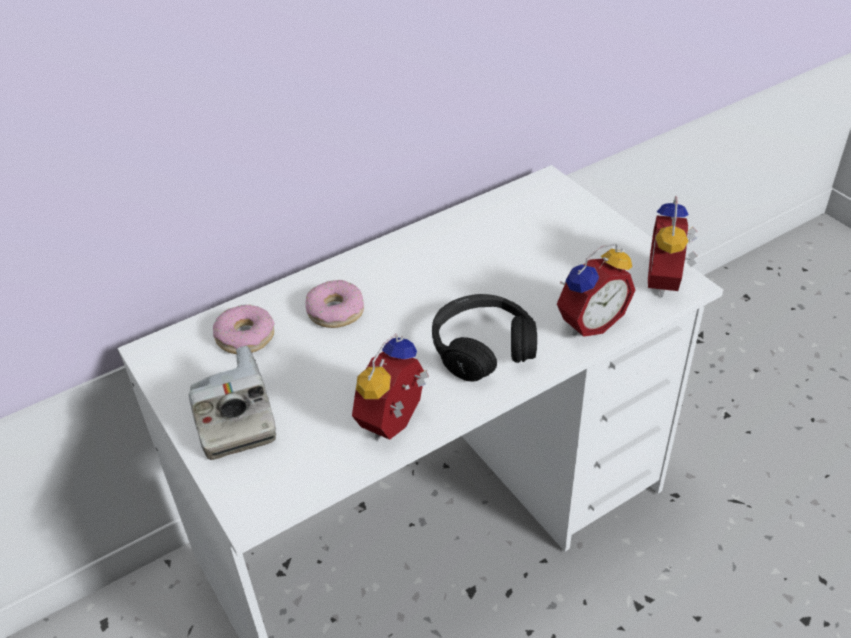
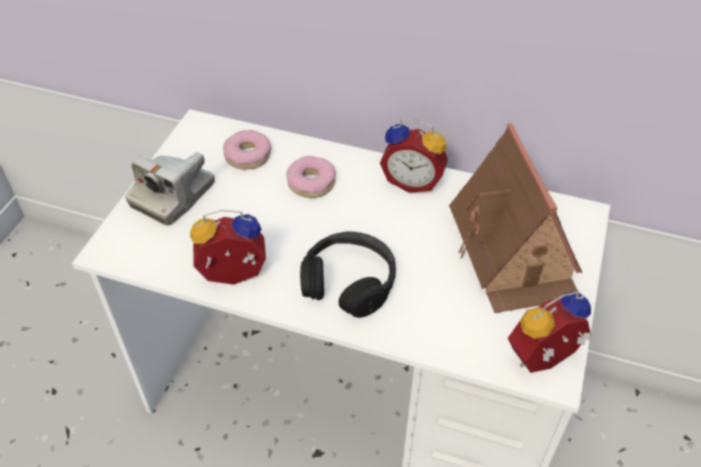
camera: 50 degrees right, 5 degrees up
alarm clock [557,243,636,337] -> alarm clock moved to [380,119,448,193]
none -> toy house [449,123,582,313]

